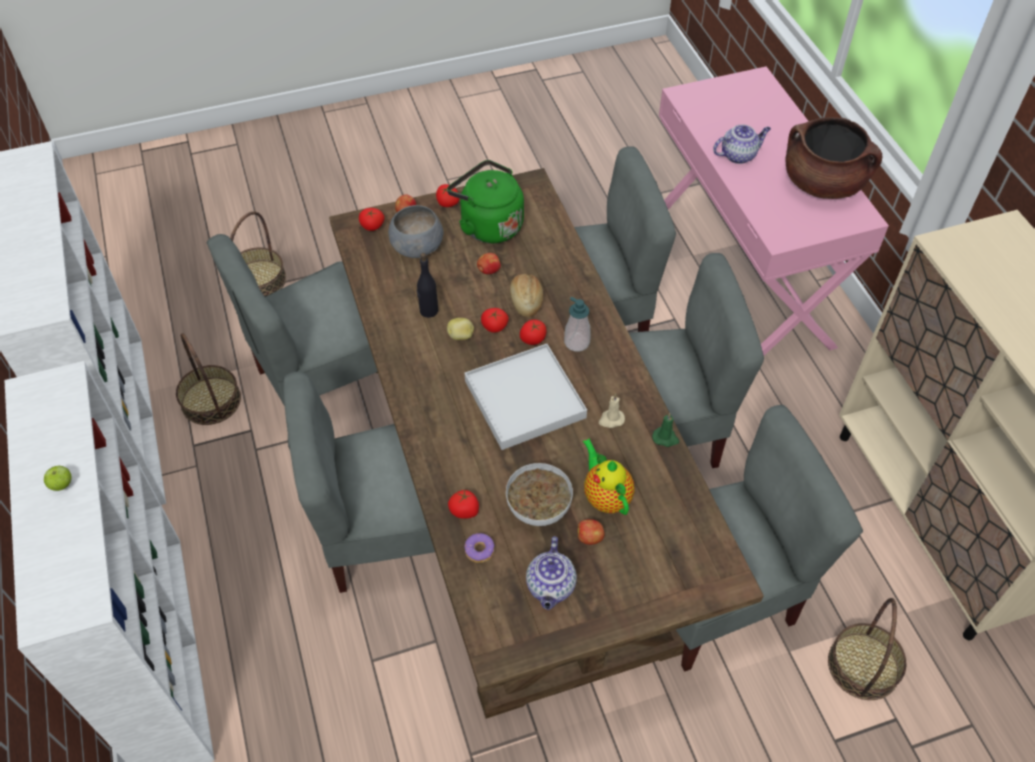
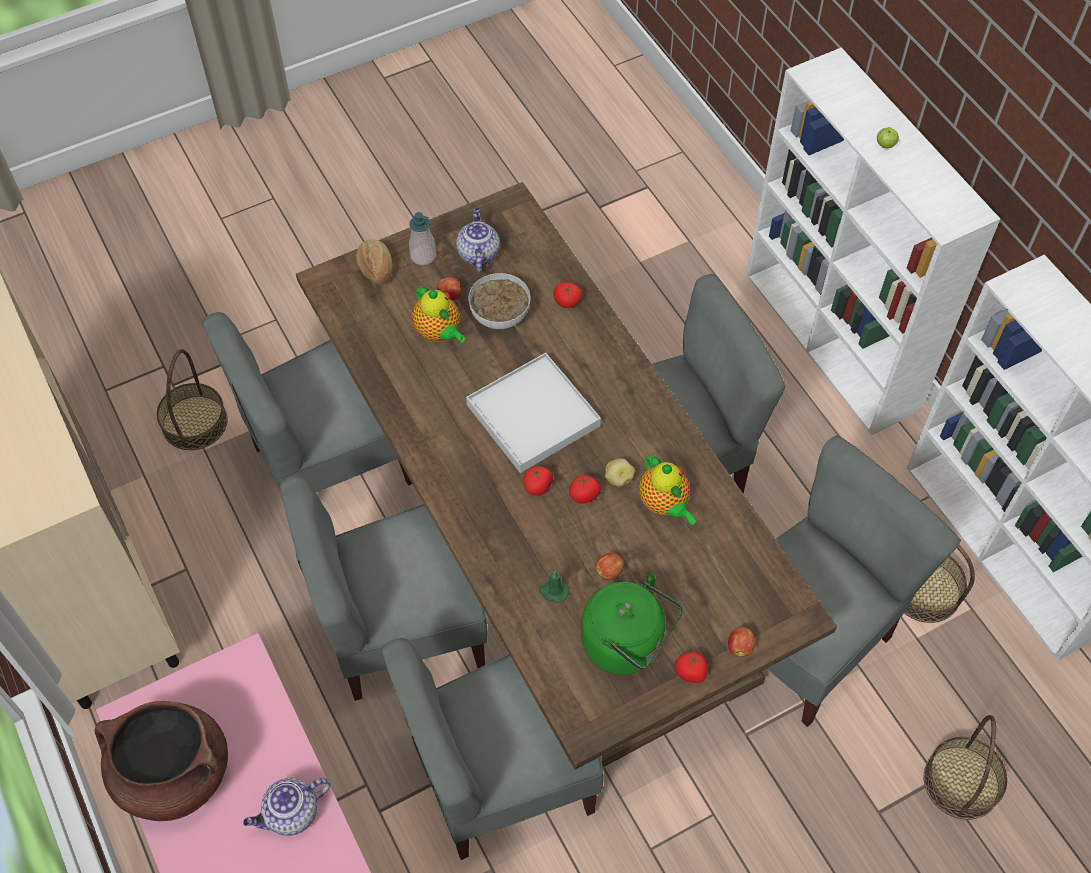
camera: 170 degrees right, 5 degrees up
tomato [359,208,384,231] -> none
grey bowl [388,205,444,258] -> none
black bottle [417,253,438,318] -> teapot [639,454,696,525]
donut [465,533,494,563] -> none
bread [510,274,543,317] -> bread moved to [356,240,393,285]
soap dispenser [564,297,590,352] -> soap dispenser moved to [409,212,436,265]
beige candle [599,394,625,428] -> none
green candle [652,413,679,447] -> green candle moved to [539,570,569,603]

